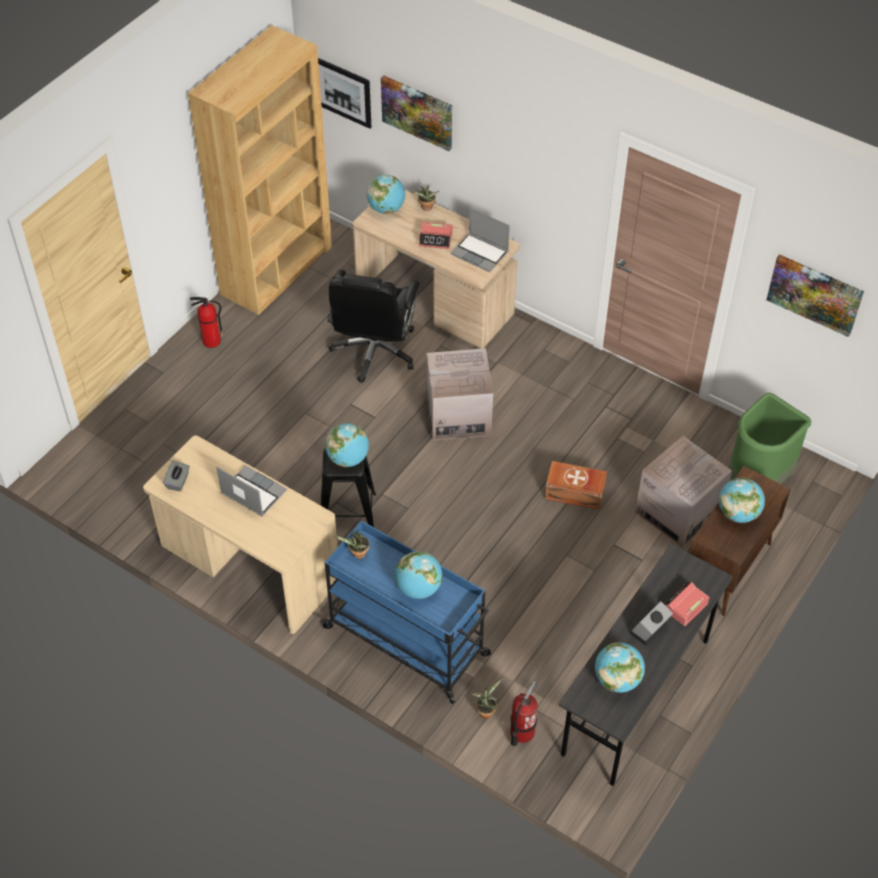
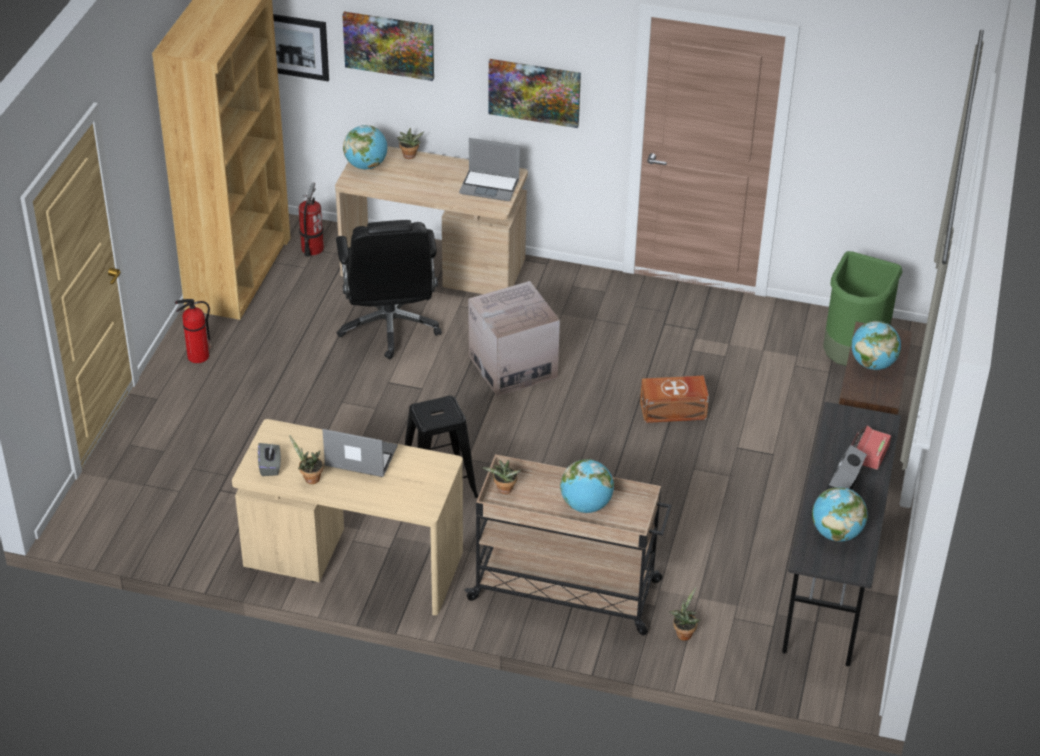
camera: 20 degrees left, 10 degrees down
blue cart [320,520,491,704] -> beige cart [464,454,671,635]
globe [325,423,369,467] -> none
alarm clock [419,222,453,249] -> none
fire extinguisher [510,681,538,746] -> fire extinguisher moved to [299,182,324,257]
cardboard box [635,436,732,548] -> none
picture [767,254,864,337] -> picture moved to [488,59,581,128]
none -> potted plant [289,435,323,484]

